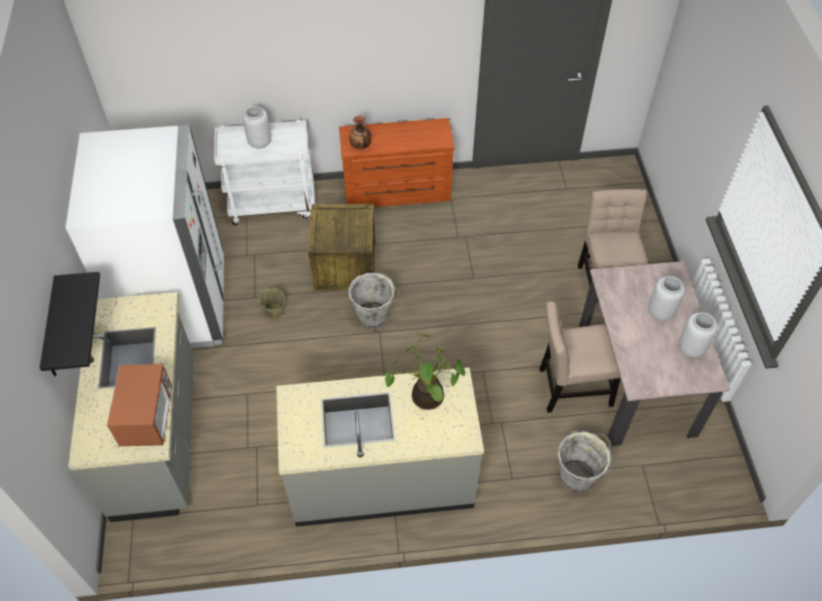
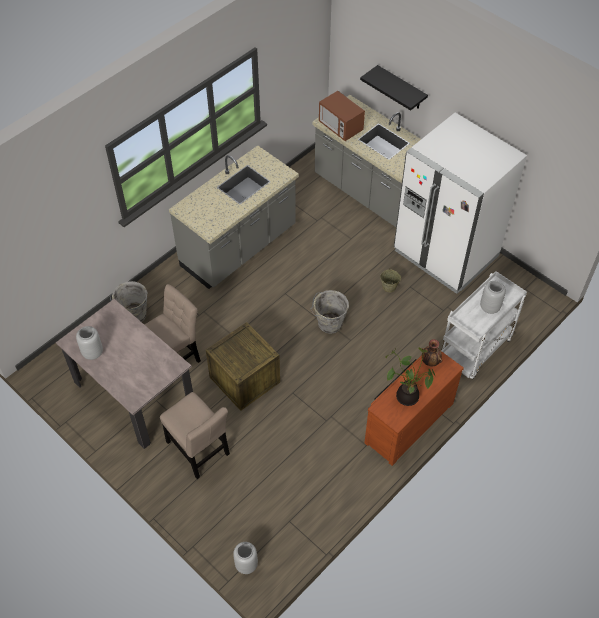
camera: 140 degrees right, 0 degrees up
crate [308,204,375,290] -> crate moved to [206,322,280,411]
potted plant [385,334,465,410] -> potted plant moved to [385,348,436,406]
grey vase [648,276,685,321] -> grey vase moved to [233,542,258,574]

